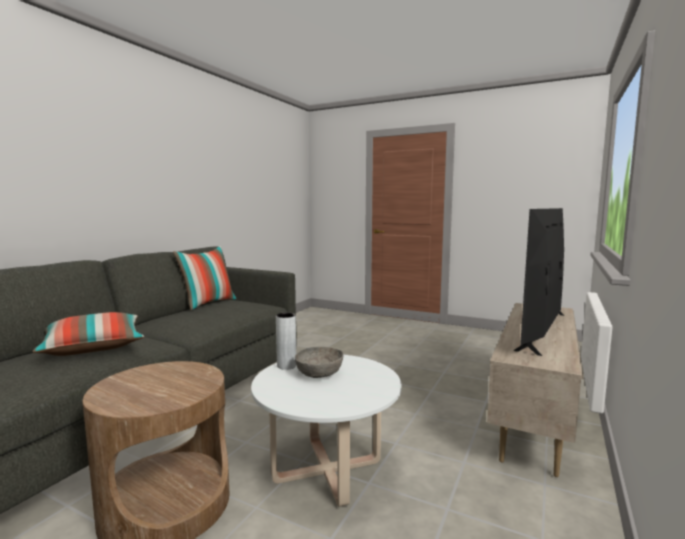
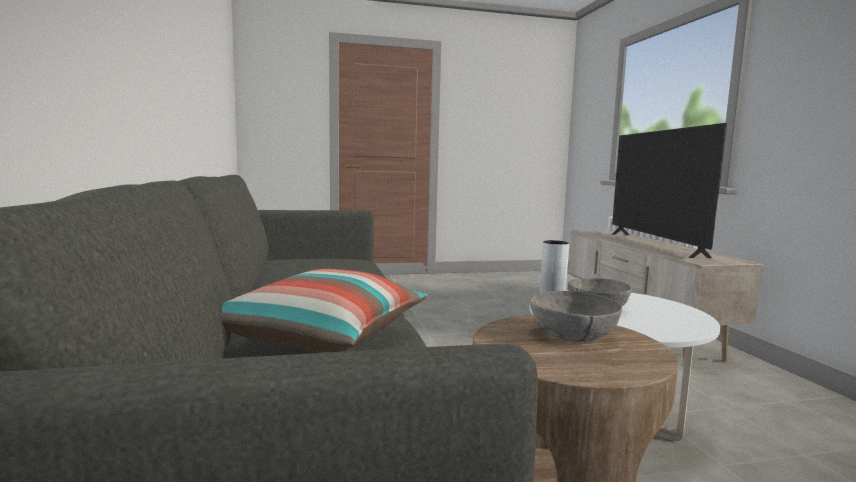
camera: 40 degrees left, 0 degrees up
pillow [173,246,236,310] -> none
none -> grey bowl [530,291,622,342]

